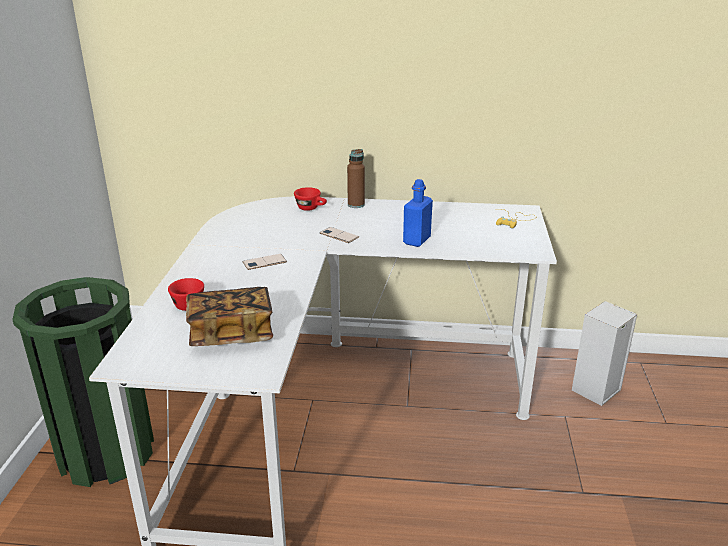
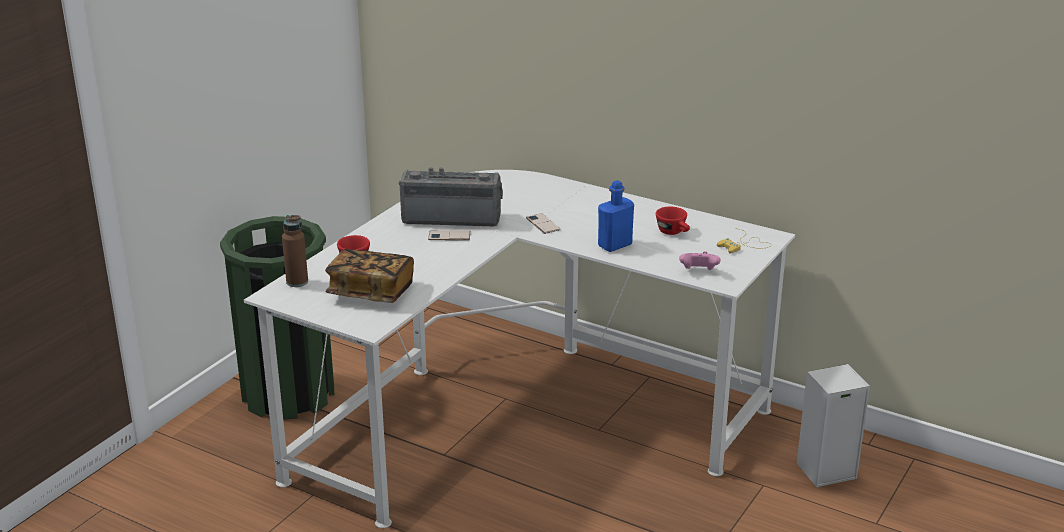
camera: 25 degrees right, 0 degrees up
red cup [294,187,327,211] -> red cup moved to [656,207,690,235]
brown bottle [347,149,365,208] -> brown bottle moved to [282,215,308,287]
none -> radio [399,167,503,226]
none -> pink game controller [679,251,721,270]

